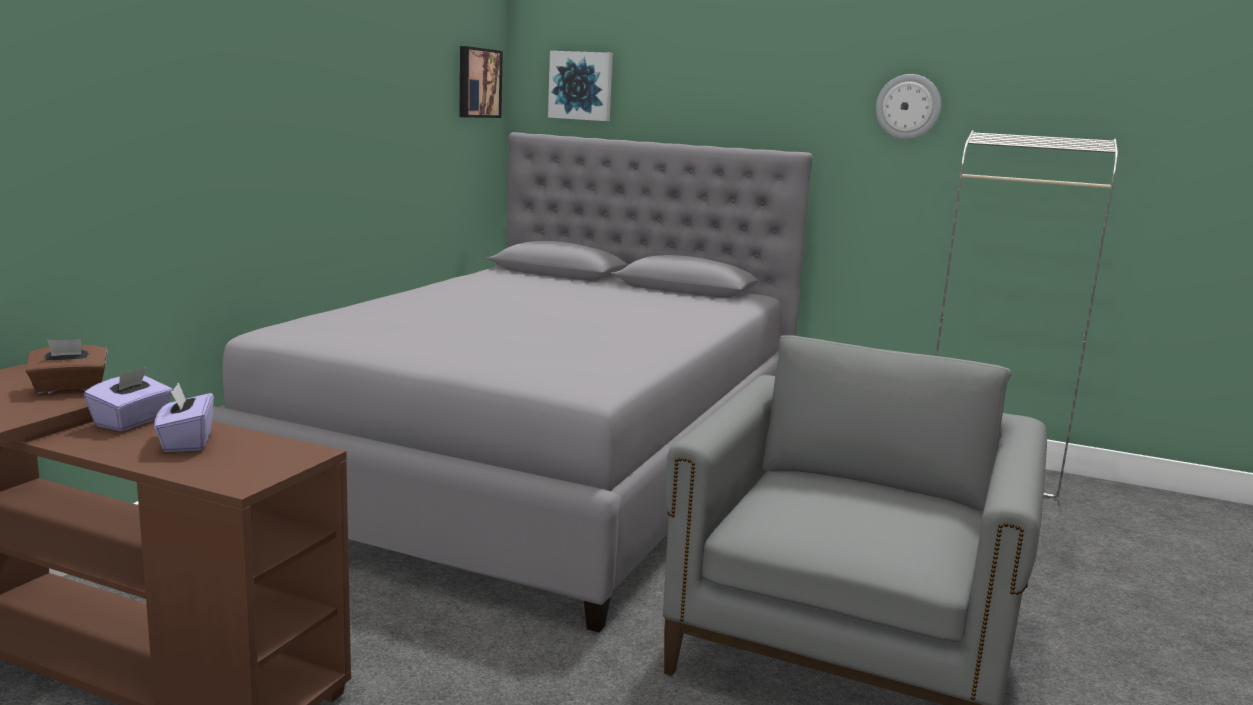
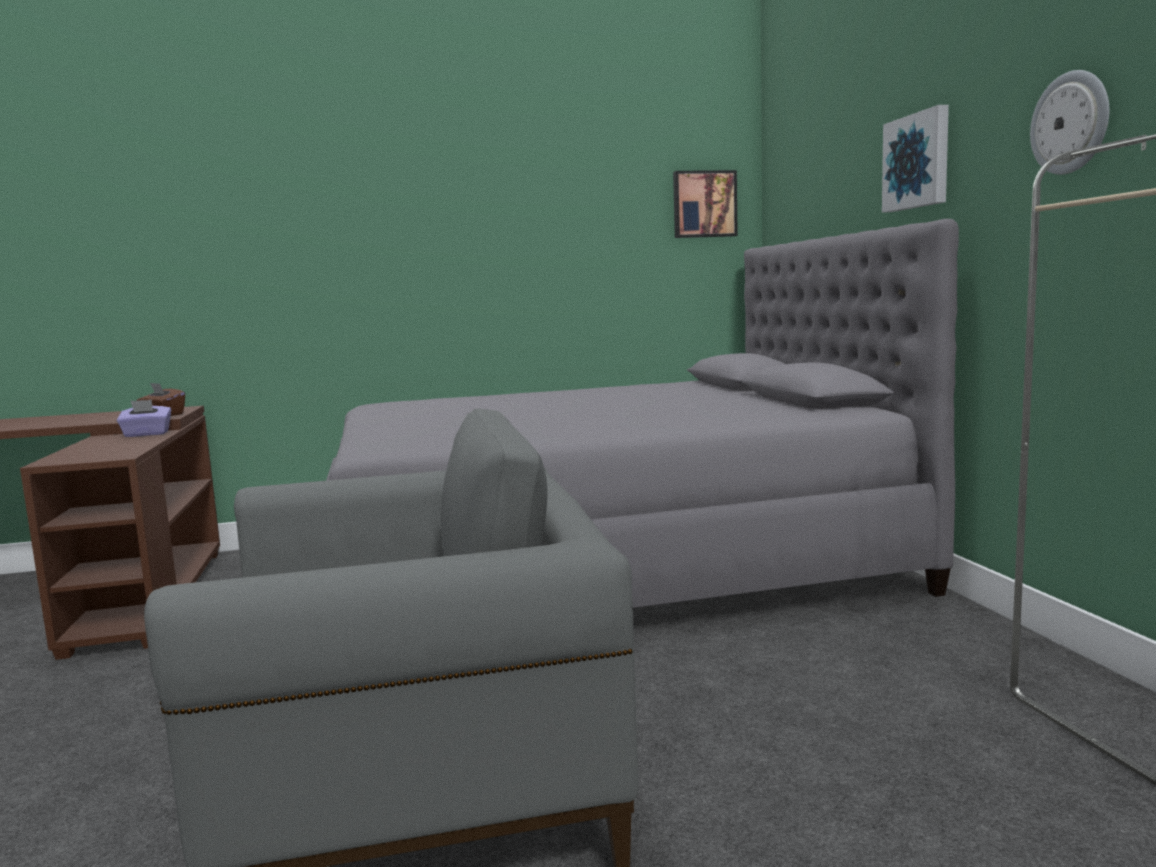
camera: 55 degrees right, 5 degrees down
purple tissue box [154,382,214,452] -> none
picture [548,51,613,121] -> picture moved to [882,105,949,212]

